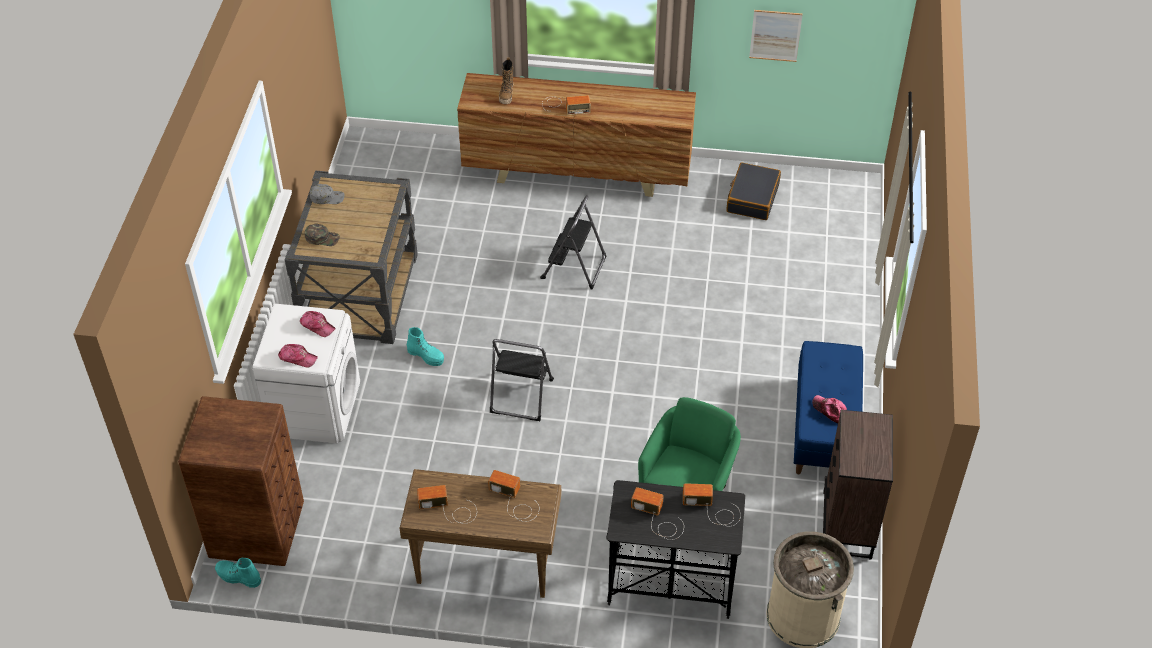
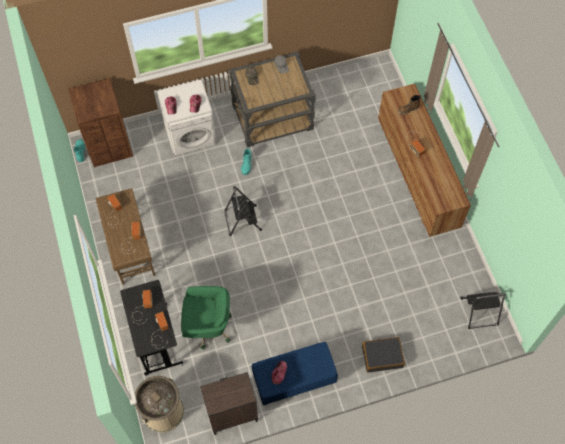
camera: 65 degrees right, 15 degrees up
black step ladder [540,195,606,290] -> black step ladder moved to [460,292,506,329]
black suitcase [726,162,781,220] -> black suitcase moved to [362,337,405,373]
picture [749,10,803,62] -> none

